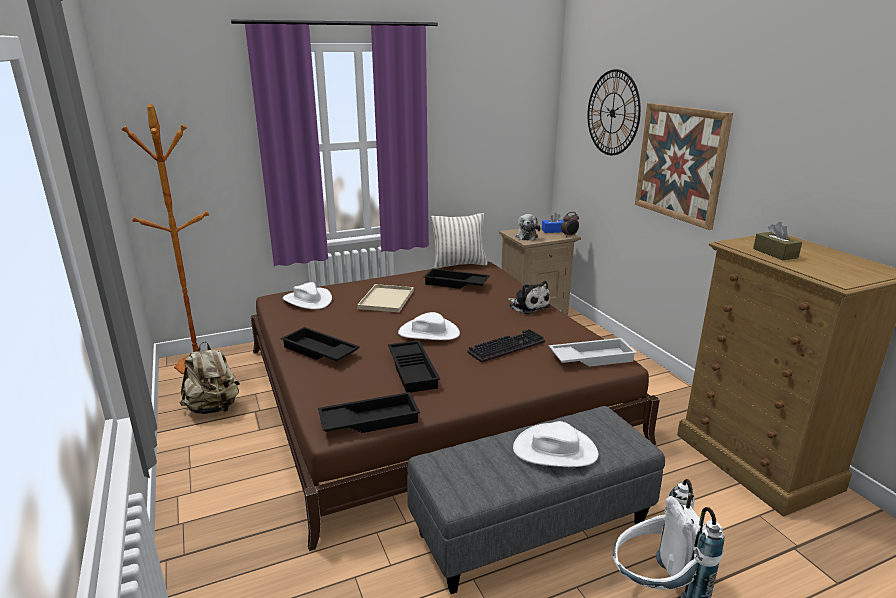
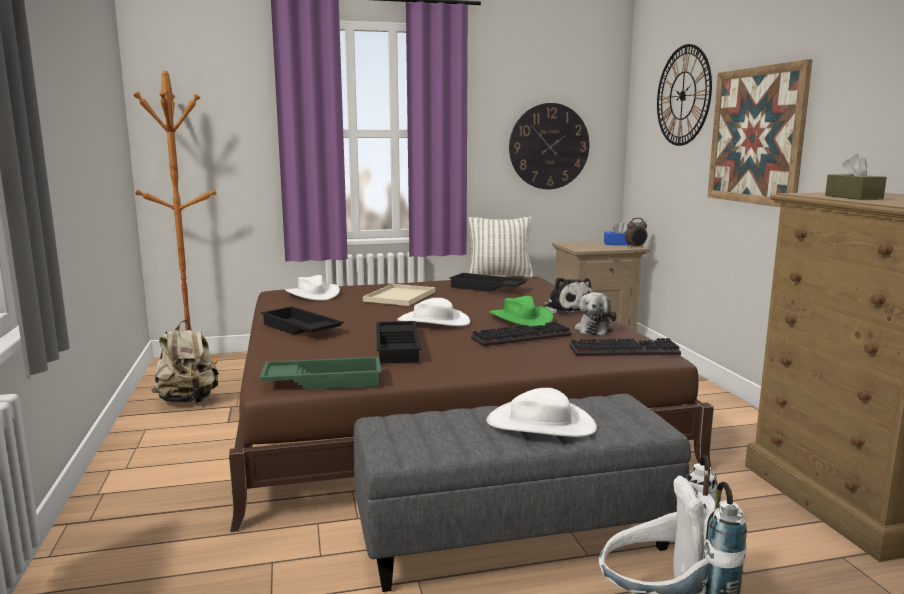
camera: 10 degrees right, 10 degrees down
black tray [318,392,420,433] -> green tray [259,357,381,390]
plush toy [515,214,541,240] -> plush toy moved to [575,292,617,336]
white tray [549,338,637,367] -> keyboard [569,338,681,356]
none -> green hat [489,296,553,327]
none -> wall clock [509,103,589,189]

